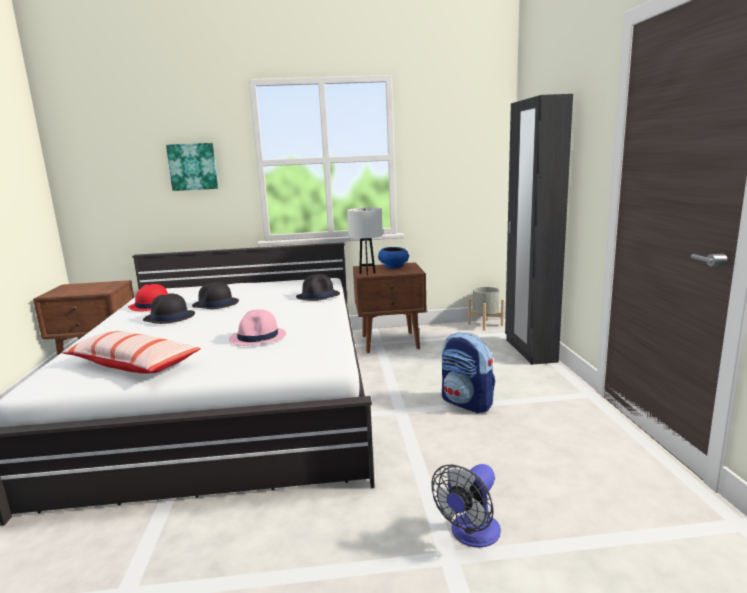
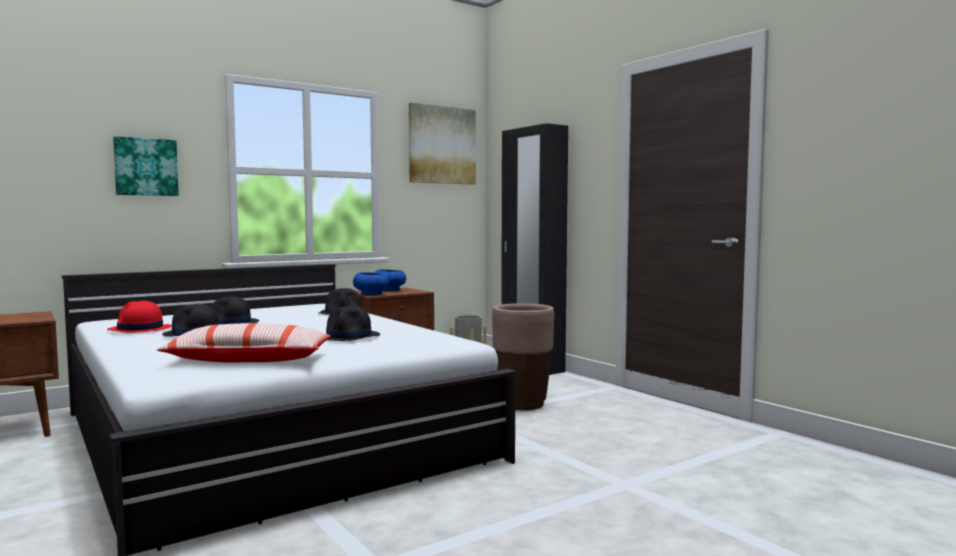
camera: 30 degrees left, 10 degrees down
pink hat [229,309,286,346] -> black hat [326,306,380,341]
white table lamp [347,207,383,275] -> blue bowl [353,272,389,296]
fan [431,464,501,548] -> none
backpack [442,332,495,413] -> brown planter [492,303,554,410]
none -> picture [409,103,476,185]

